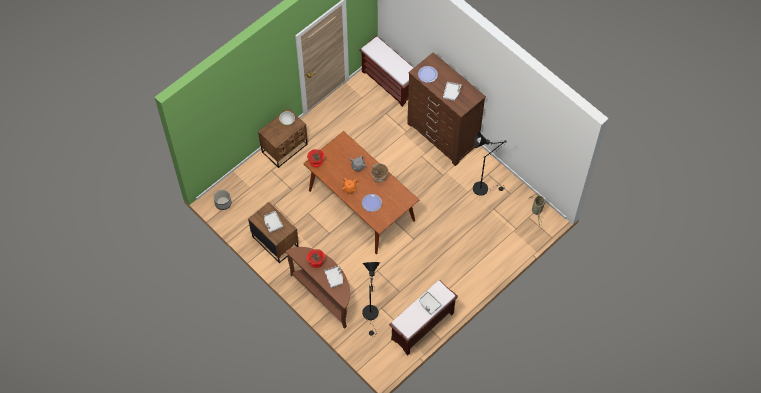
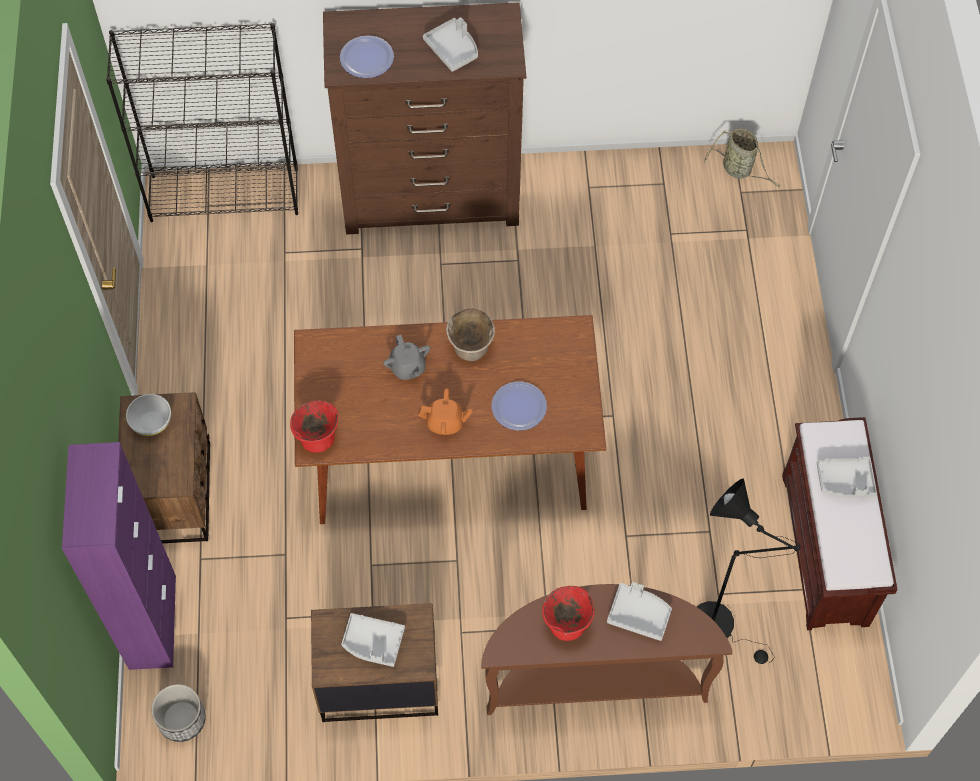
camera: 50 degrees left, 0 degrees up
brown bench [359,35,414,107] -> black bookcase [106,23,298,222]
black floor lamp [473,132,507,196] -> none
none -> purple cabinet [62,442,176,670]

